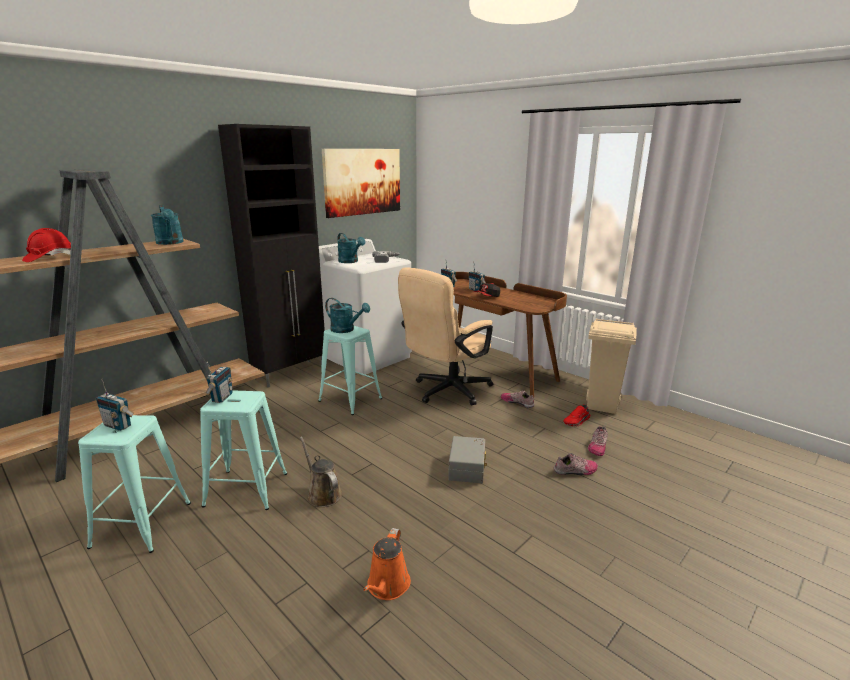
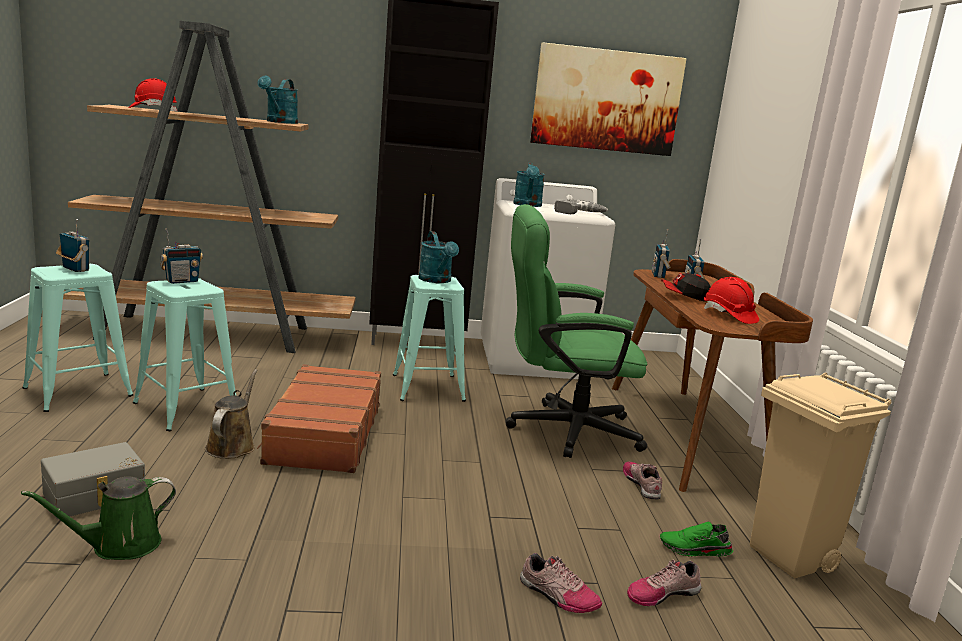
camera: 40 degrees right, 5 degrees down
radio [96,378,134,431] -> radio turned 150 degrees clockwise [56,219,89,272]
orange watering can [363,528,411,600] -> green watering can [21,477,176,560]
beige office chair [398,267,493,406] -> green office chair [505,204,647,458]
grey storage box [448,436,487,483] -> grey storage box moved to [41,442,145,519]
red shoe [563,404,590,427] -> green shoe [660,522,733,556]
none -> brown suitcase [257,364,381,473]
none -> red hard hat [704,277,759,324]

